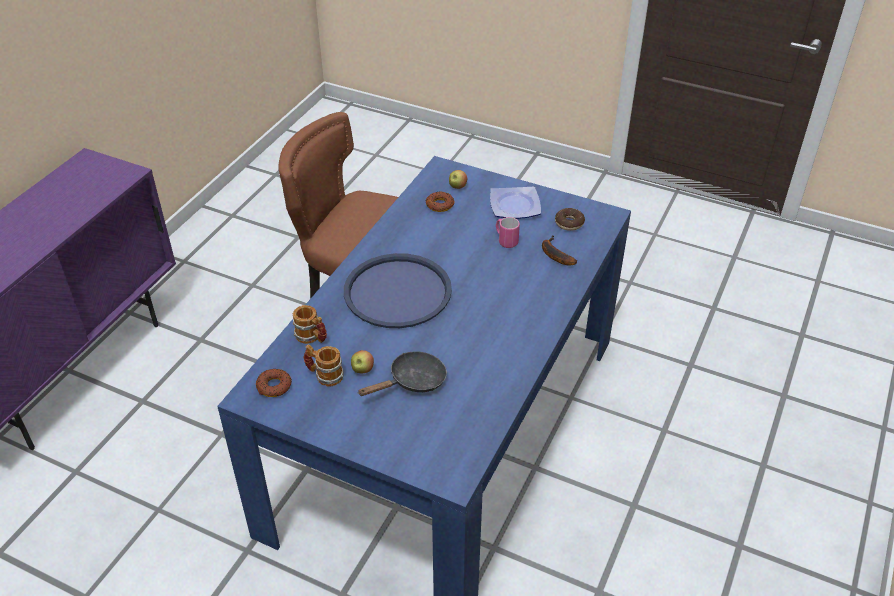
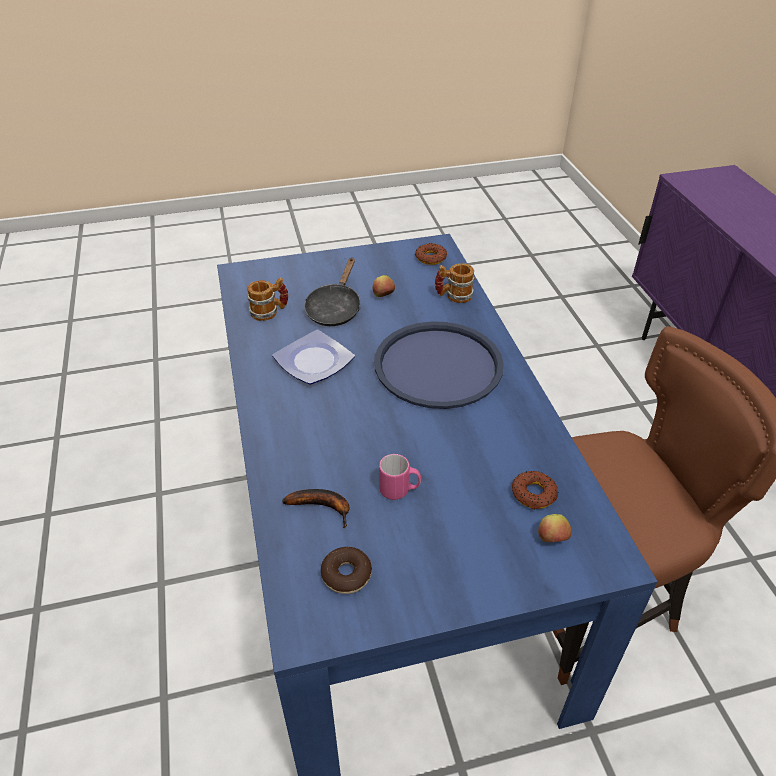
camera: 140 degrees right, 0 degrees up
mug [303,344,344,386] -> mug moved to [247,277,288,321]
plate [490,187,541,219] -> plate moved to [272,330,355,384]

